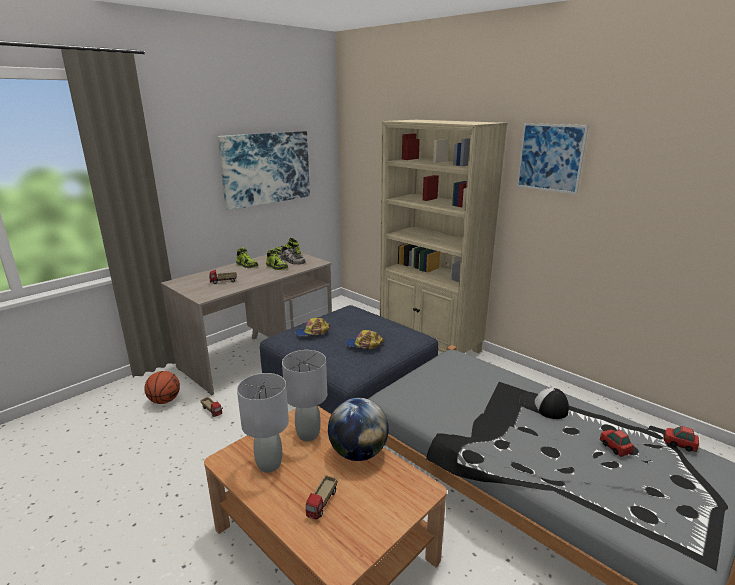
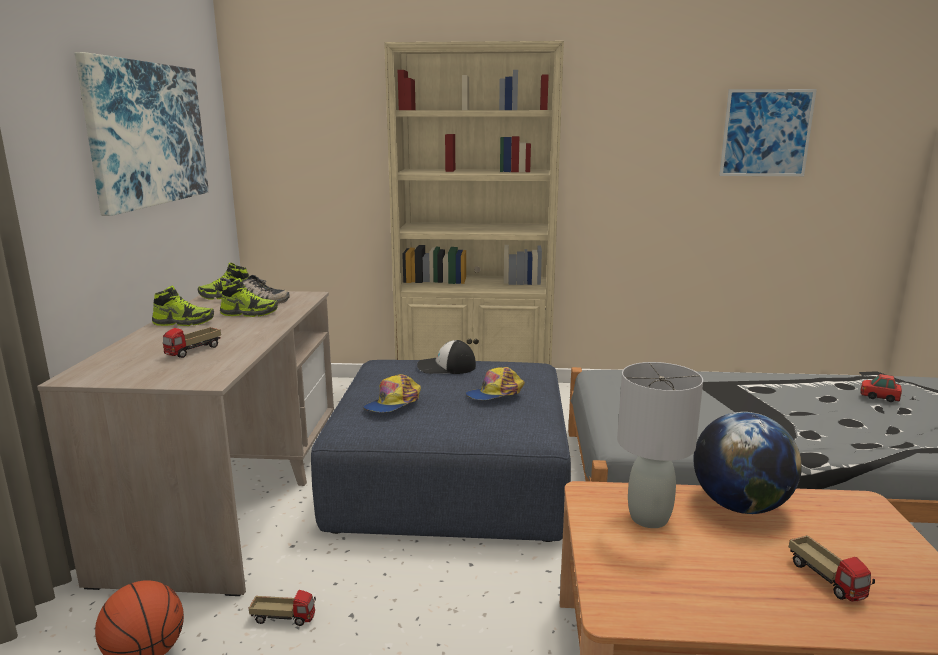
camera: 40 degrees left, 5 degrees down
grey table lamp [237,373,289,473] -> none
picture [516,123,589,194] -> picture moved to [719,89,817,176]
cap [519,388,569,419] -> cap moved to [417,340,476,374]
toy car [664,426,699,452] -> none

